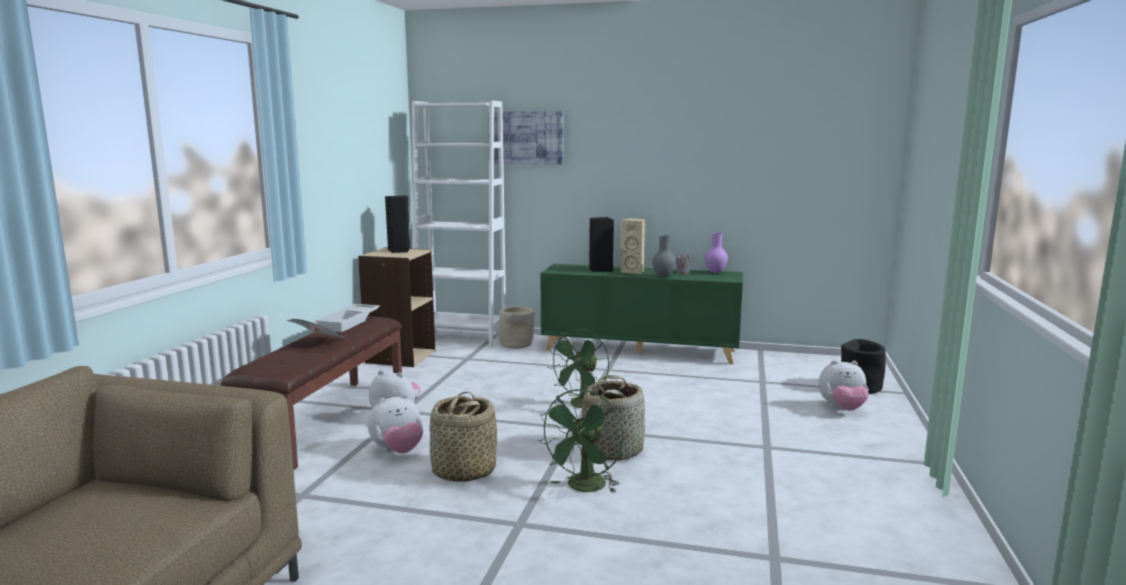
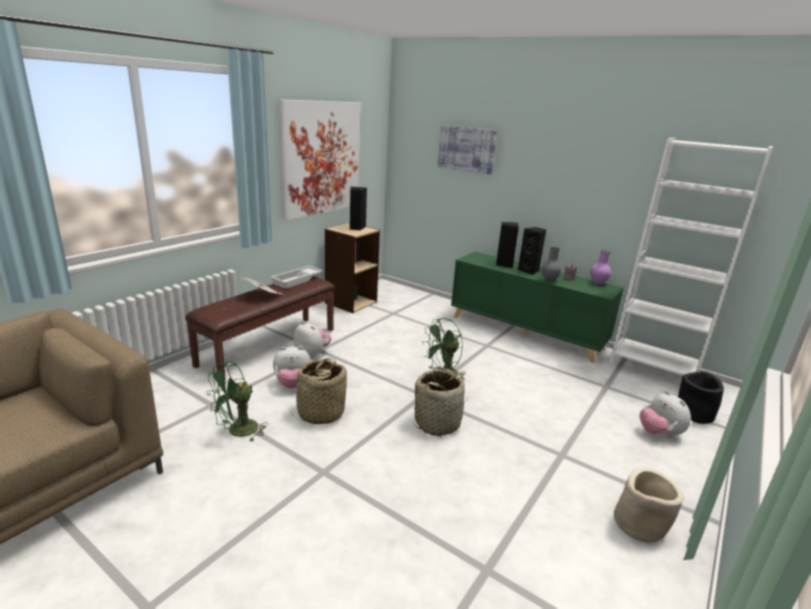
camera: 20 degrees right, 10 degrees up
white bookcase [411,100,506,347] -> white bookcase moved to [608,138,773,376]
beige planter [499,306,534,349] -> beige planter moved to [614,467,684,543]
green fan [538,389,623,493] -> green fan moved to [207,361,268,442]
beige speaker [620,218,646,274] -> black speaker [518,227,546,275]
plush toy [819,360,869,411] -> plush toy turned 45 degrees clockwise [640,391,691,437]
none -> picture [278,99,361,220]

